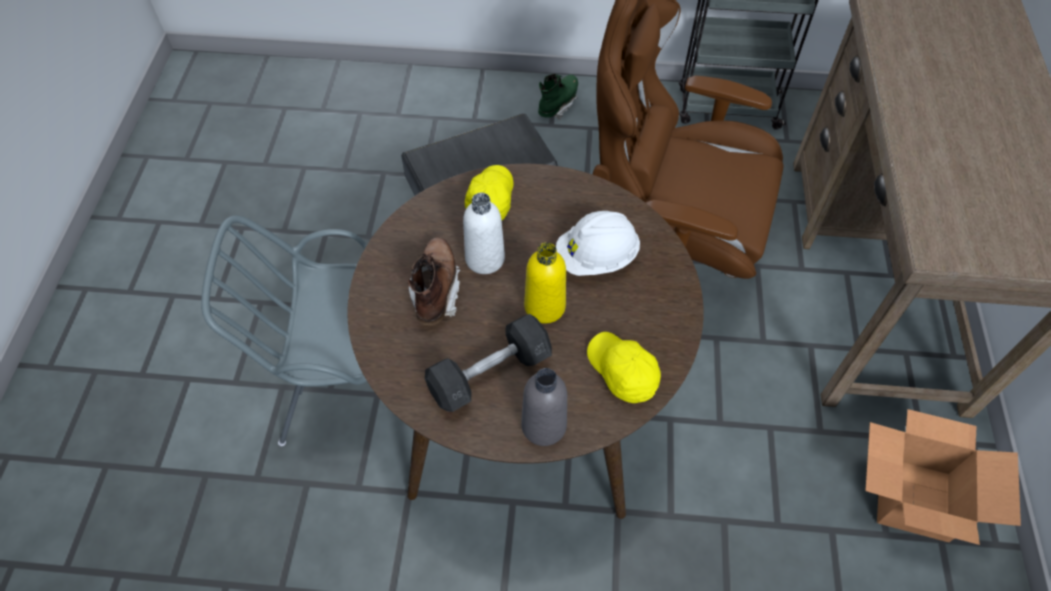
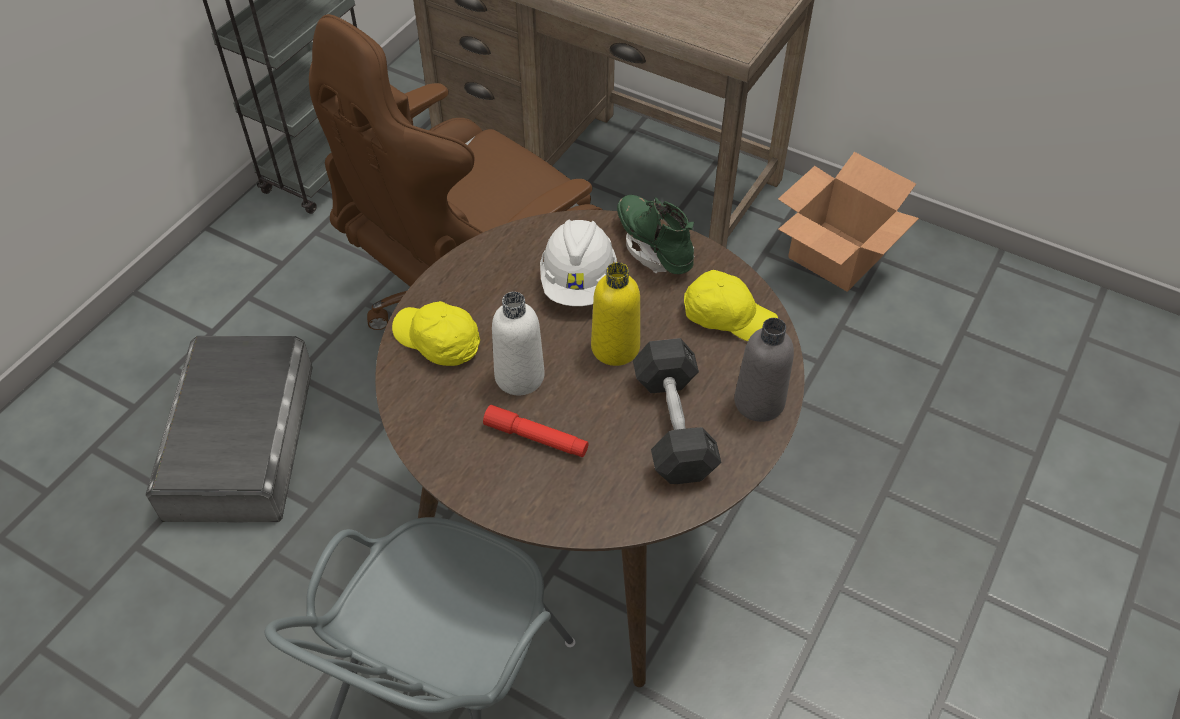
camera: 65 degrees left, 5 degrees down
brown boot [408,237,461,326] -> red flashlight [483,405,589,457]
green boot [538,74,578,120] -> green boot moved to [617,195,695,274]
yellow cap [587,332,661,403] -> yellow cap turned 150 degrees counterclockwise [684,270,778,341]

